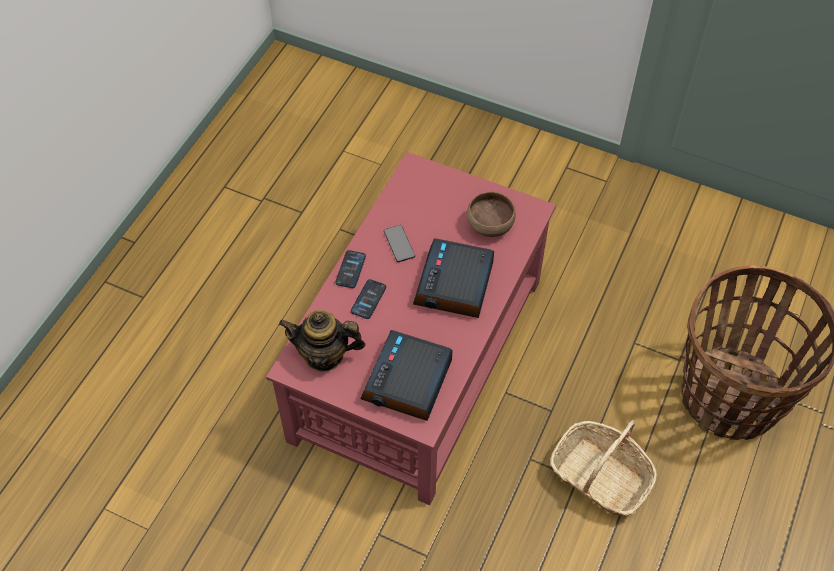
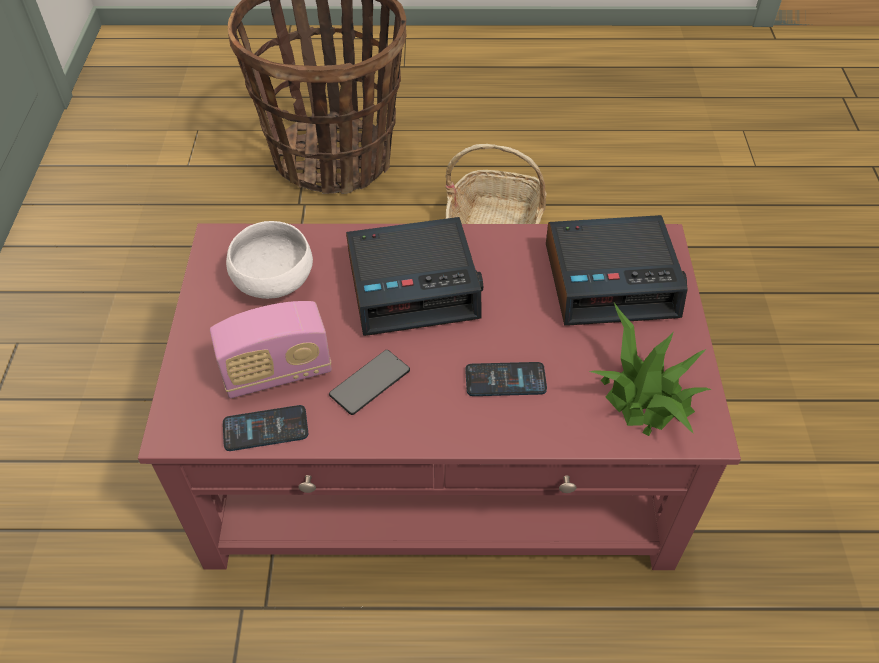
camera: 115 degrees left, 5 degrees down
teapot [279,310,366,372] -> potted plant [588,302,711,436]
phone [335,250,366,288] -> phone moved to [223,405,308,451]
brown bowl [467,192,516,237] -> white bowl [226,221,313,299]
none -> radio [210,301,332,398]

